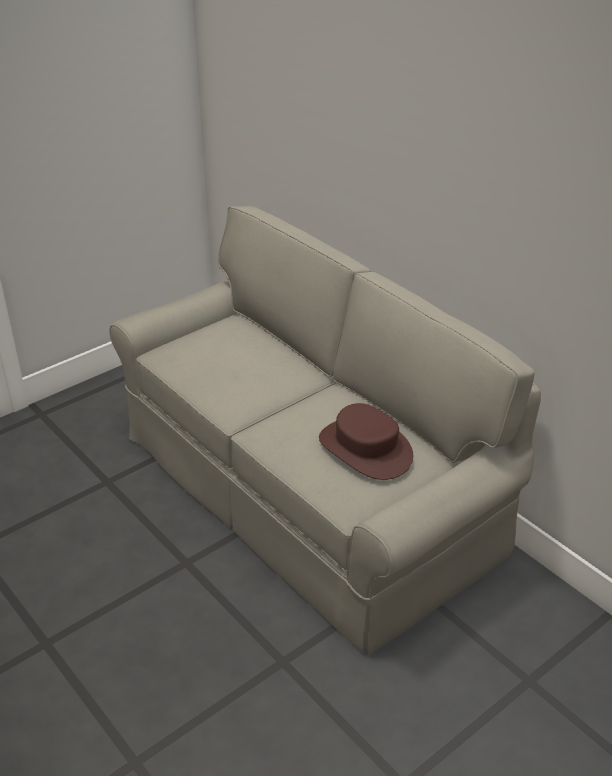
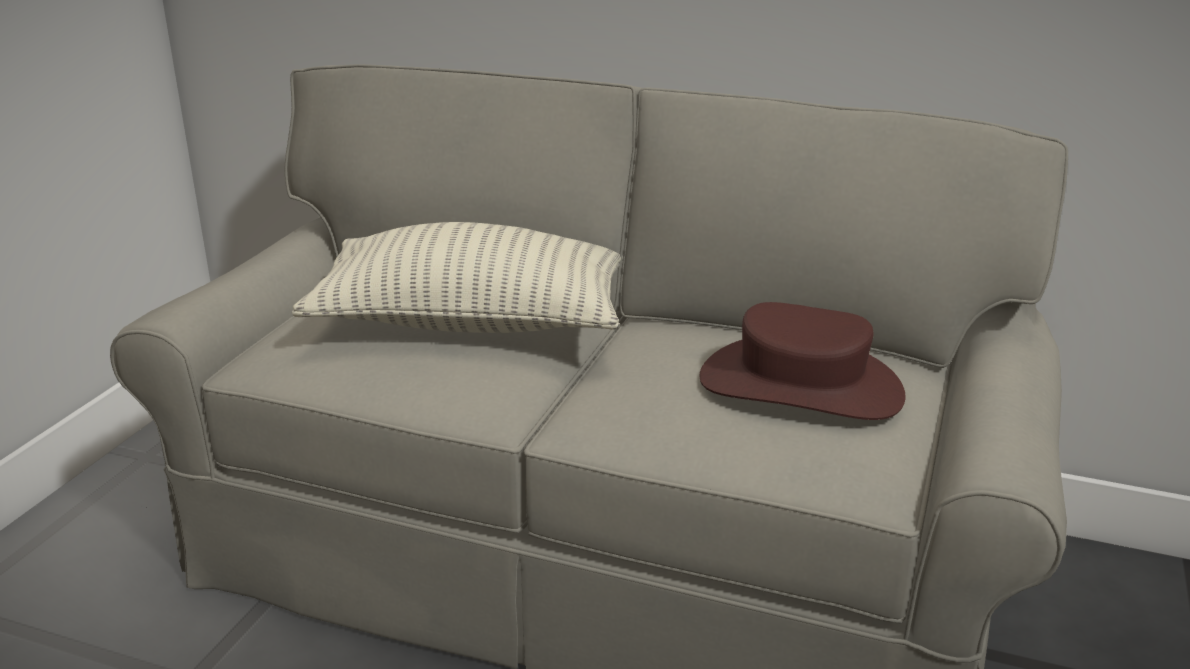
camera: 30 degrees left, 10 degrees down
none -> pillow [292,222,623,333]

